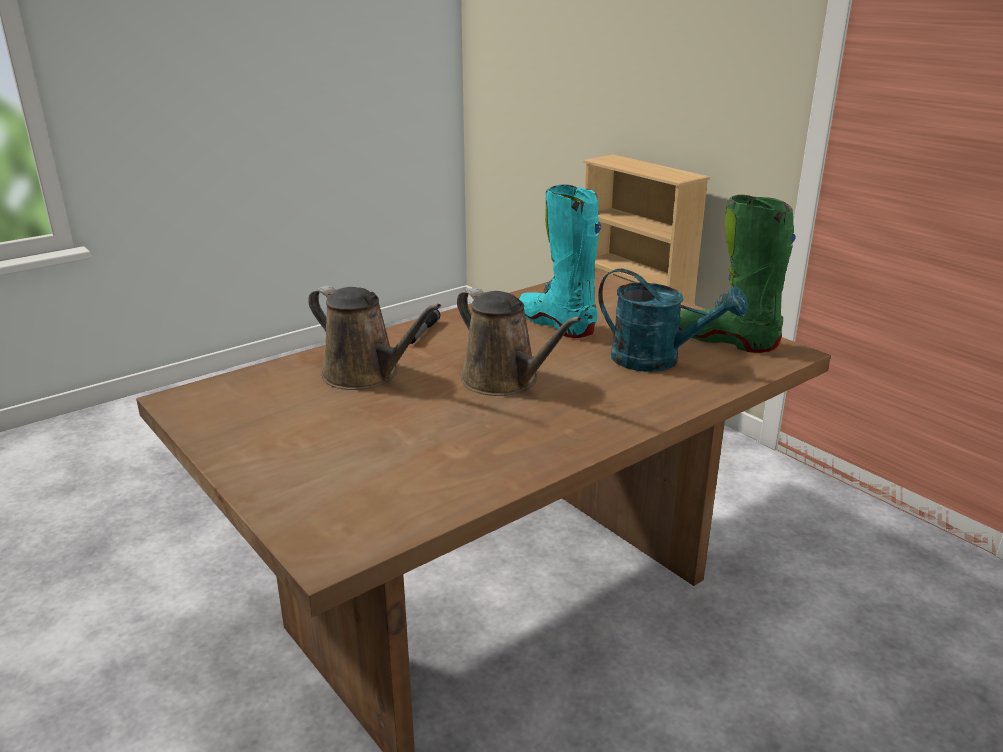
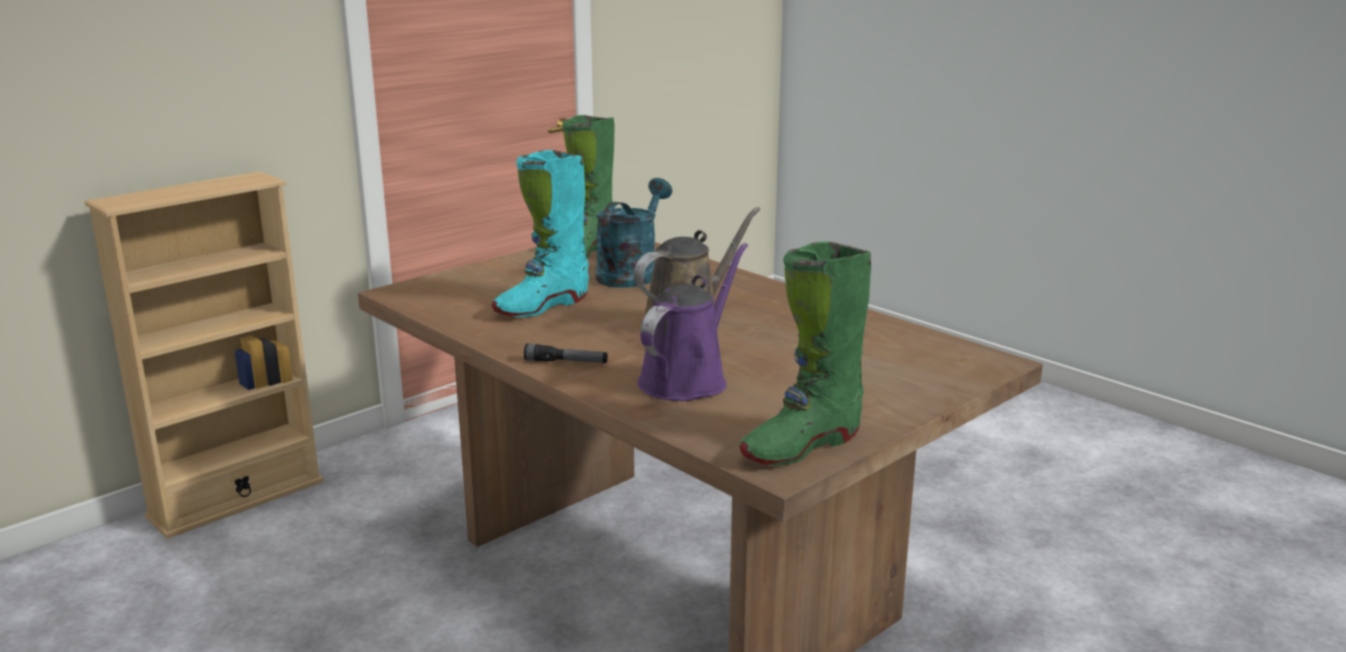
camera: 95 degrees left, 5 degrees down
brown watering can [308,286,441,390] -> purple watering can [637,243,748,401]
none -> green boot [739,242,871,466]

